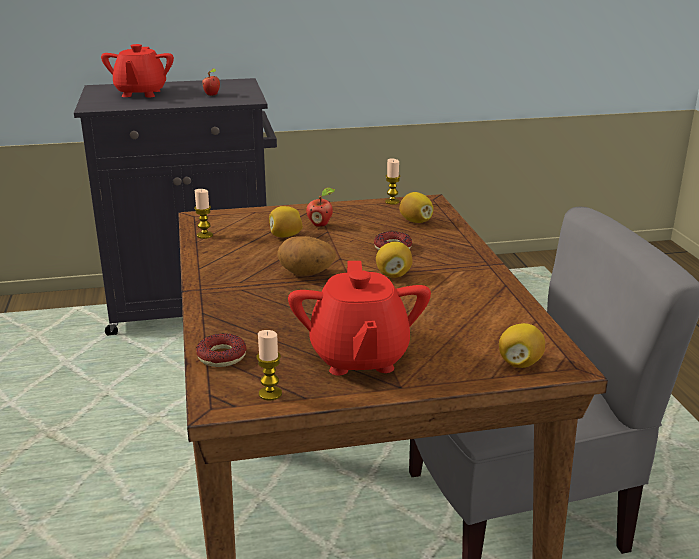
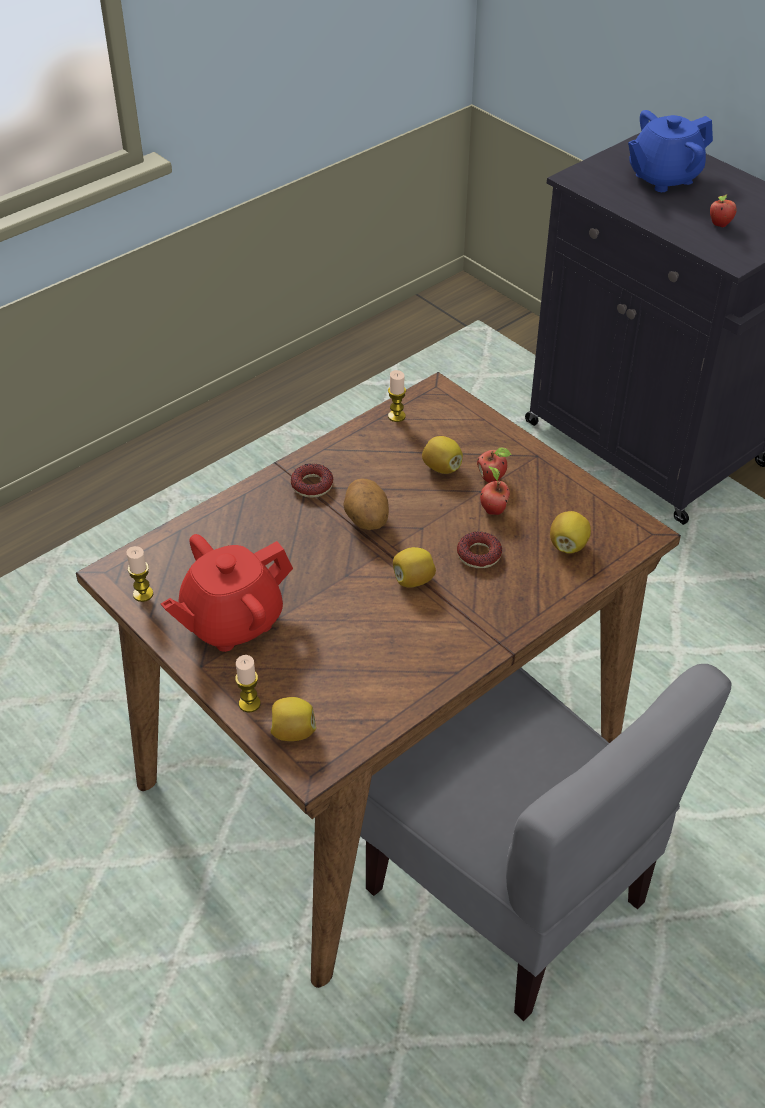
camera: 60 degrees right, 20 degrees up
red teapot [101,44,174,97] -> blue teapot [628,110,713,192]
donut [196,333,246,367] -> donut moved to [291,464,333,498]
candle [385,159,400,205] -> candle moved to [235,655,261,712]
none -> apple [480,466,510,515]

